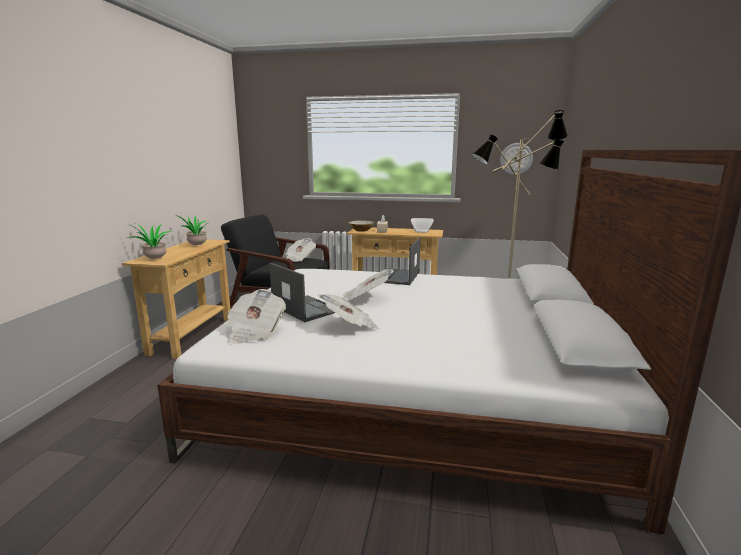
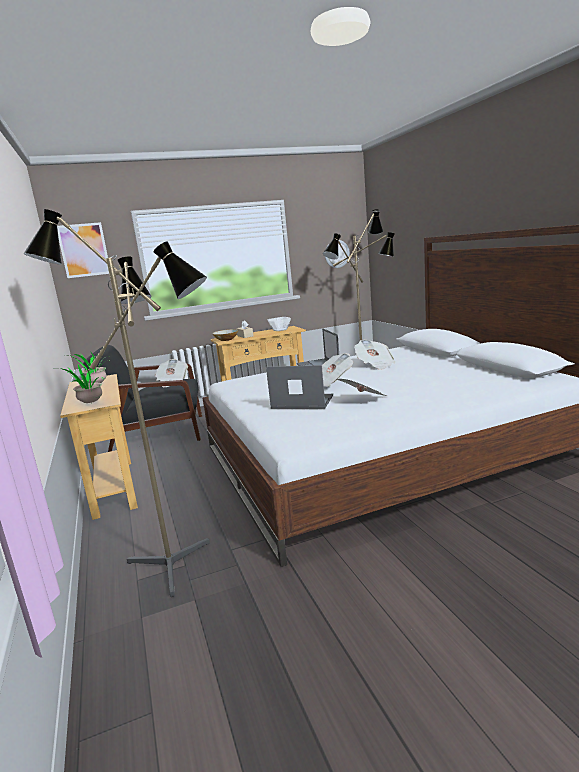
camera: 30 degrees left, 0 degrees up
newspaper [226,289,286,344] -> newspaper moved to [354,340,395,370]
none -> floor lamp [24,209,210,597]
none -> picture [57,222,109,278]

